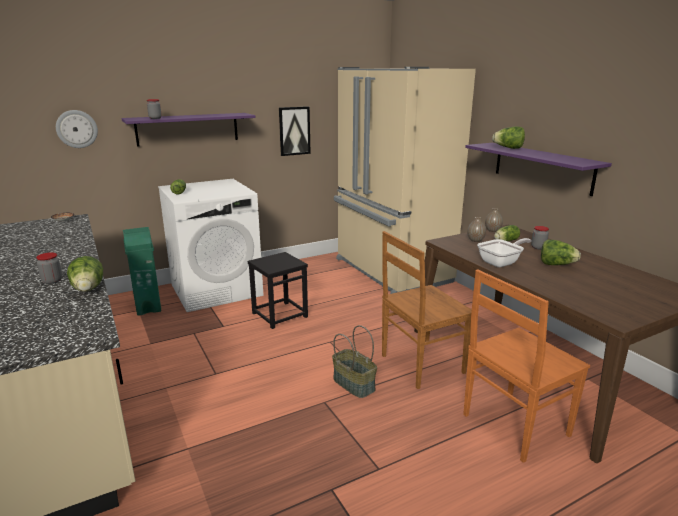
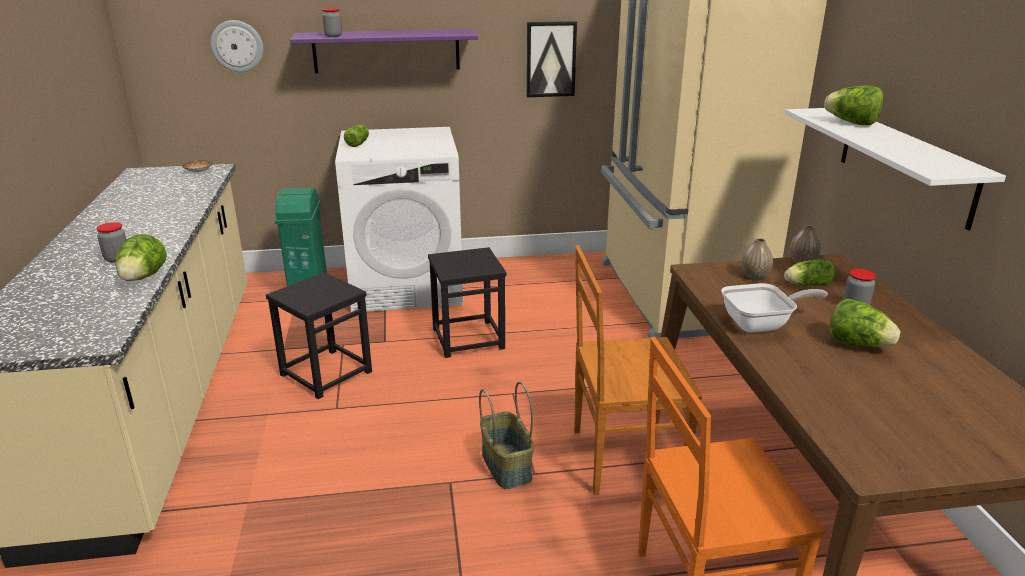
camera: 20 degrees right, 5 degrees up
purple shelf [465,143,612,196] -> white shelf [785,108,1006,230]
none -> black stool [266,272,372,399]

